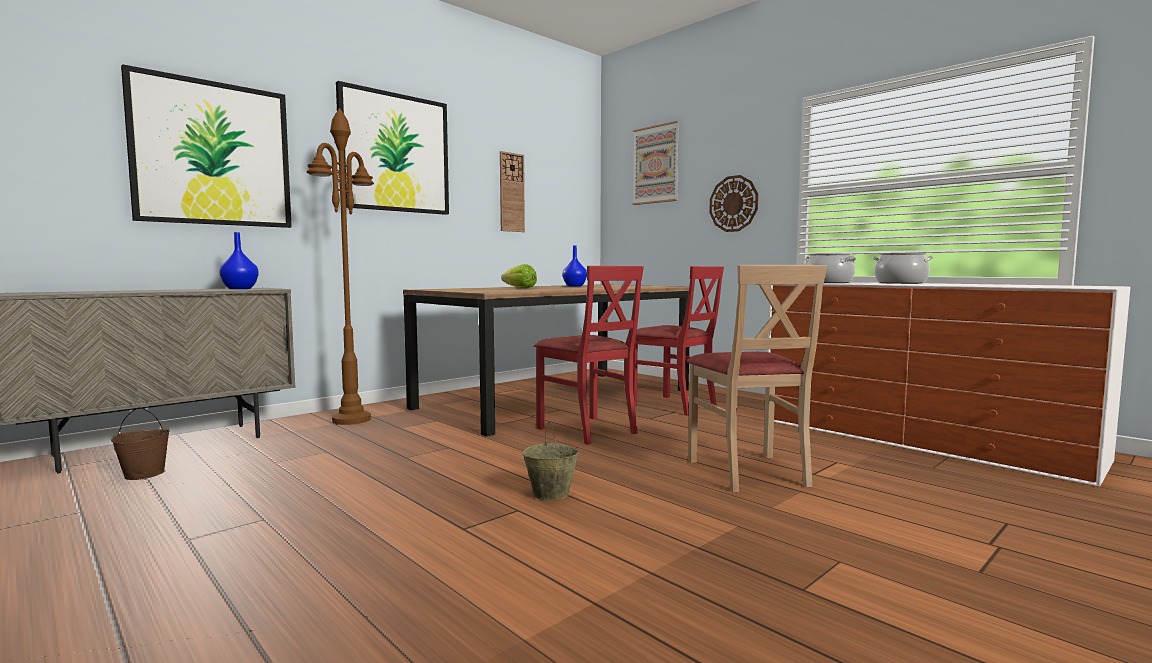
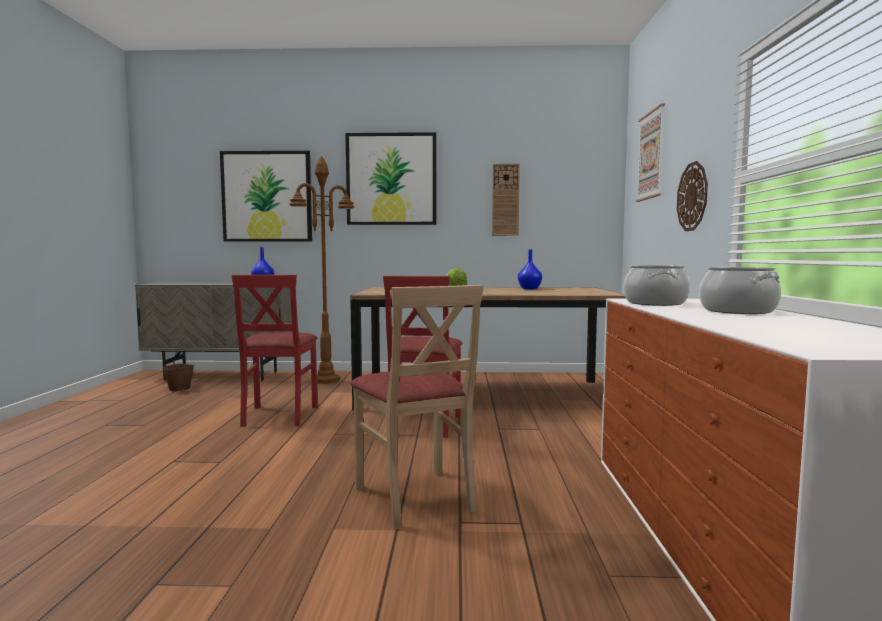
camera: 45 degrees right, 0 degrees up
beige bucket [522,421,579,501] -> none
red chair [633,266,724,416] -> red chair moved to [232,275,317,427]
beige chair [687,265,827,492] -> beige chair turned 60 degrees counterclockwise [350,285,484,529]

